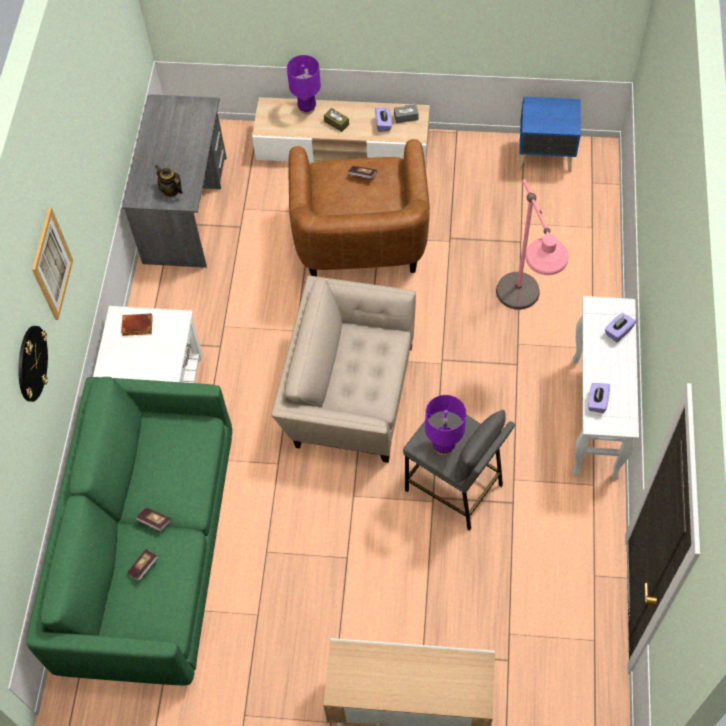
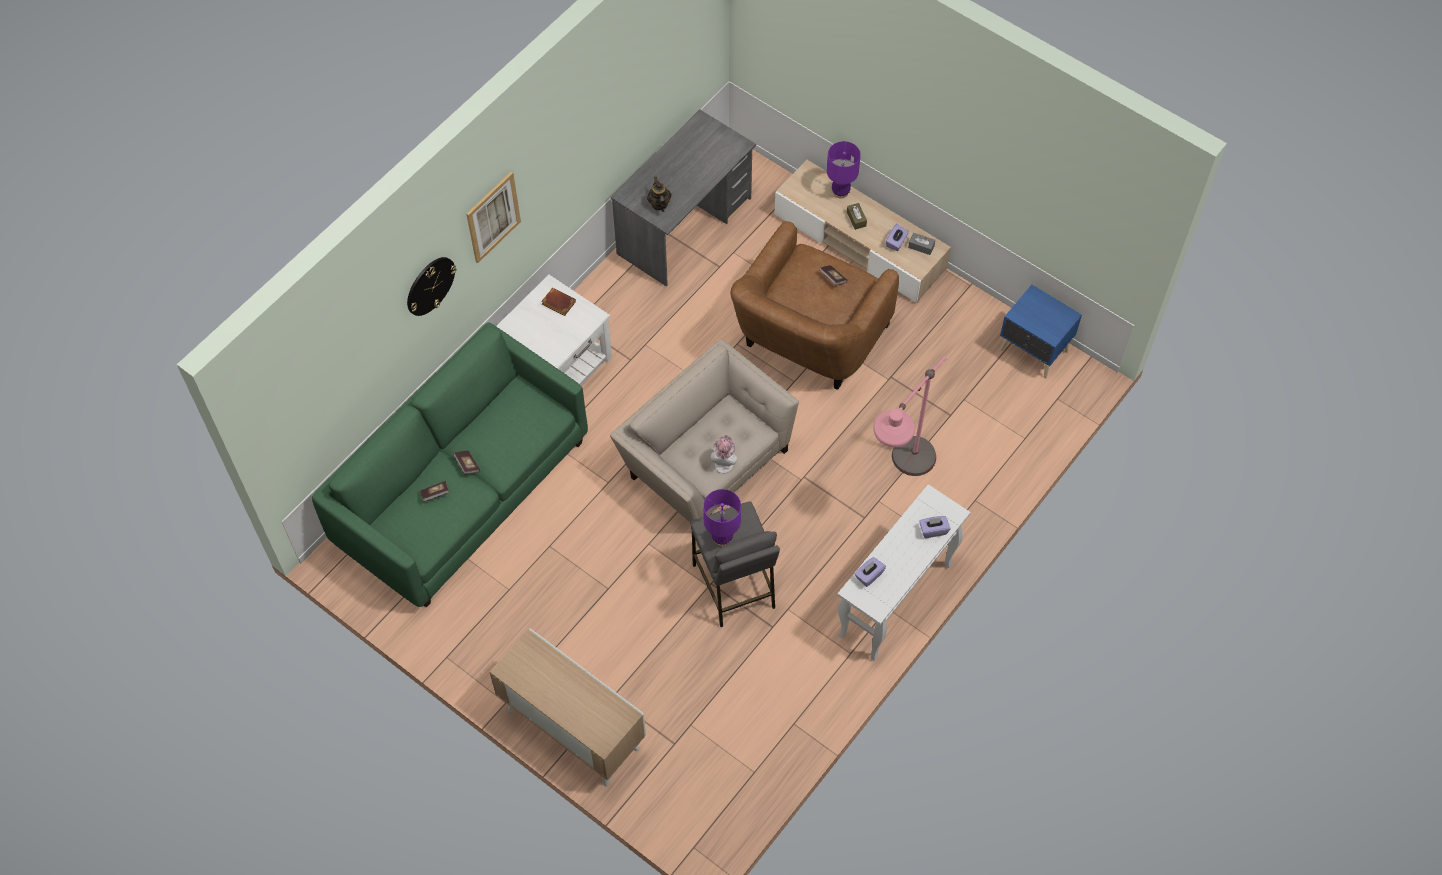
camera: 30 degrees right, 0 degrees up
none -> hat [711,435,737,473]

